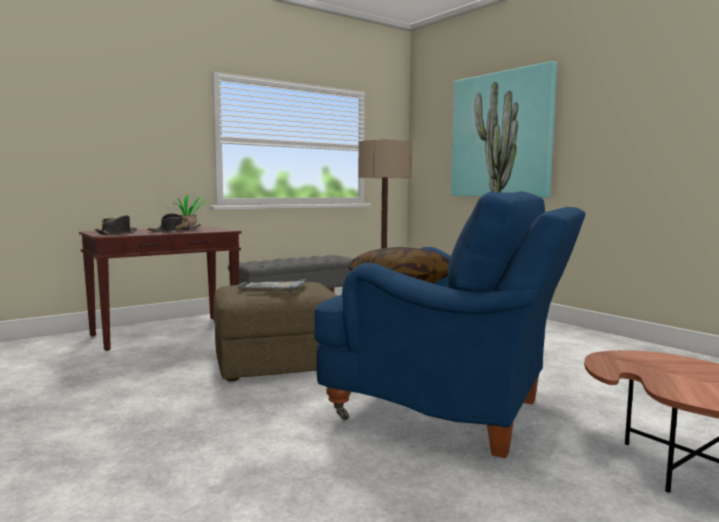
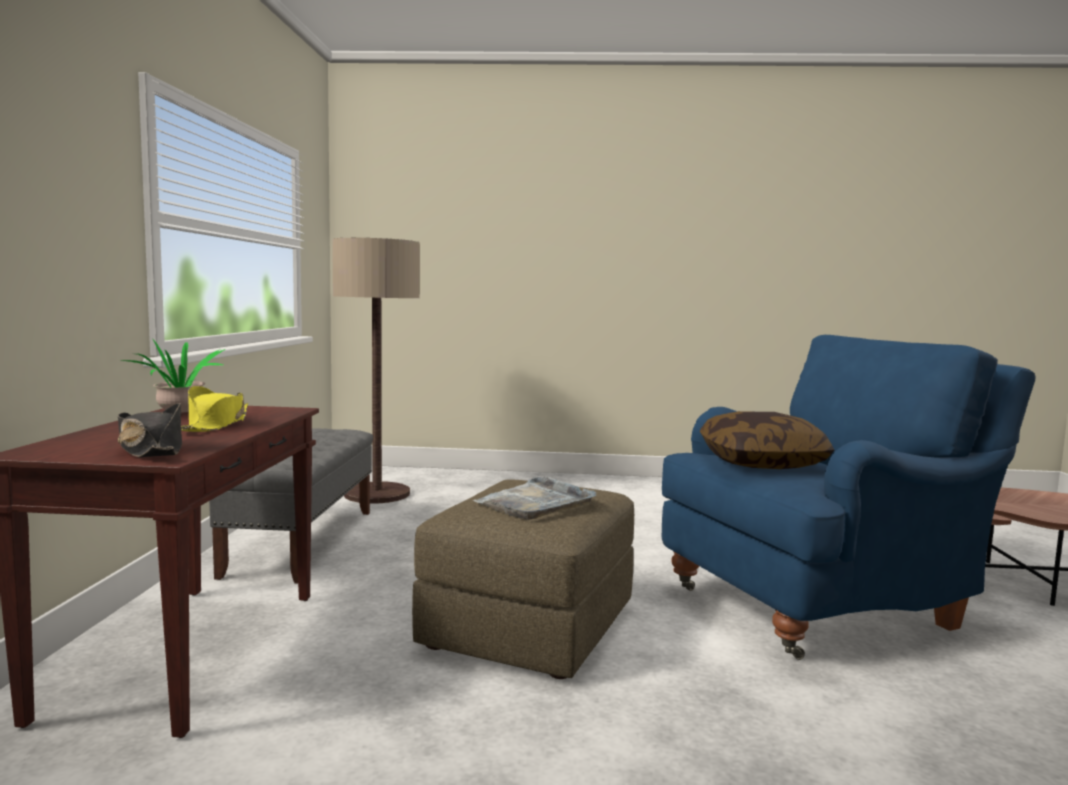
camera: 50 degrees left, 0 degrees up
black hat [147,213,201,232] -> yellow hat [181,386,248,432]
picture [451,61,557,198] -> none

